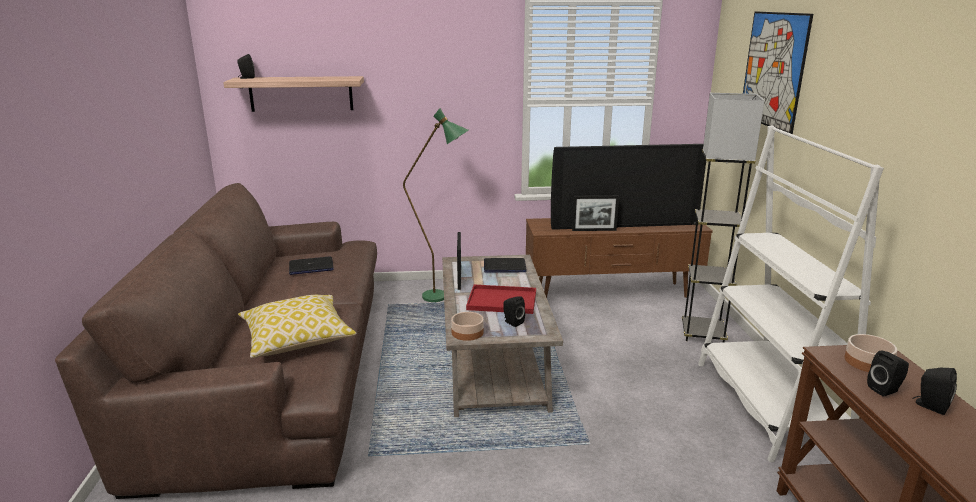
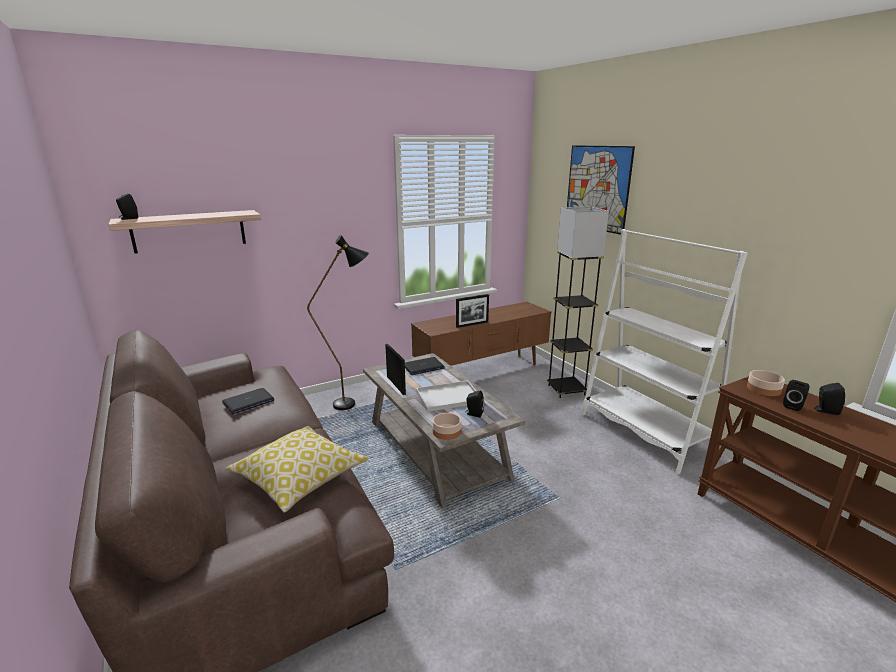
camera: 25 degrees left, 0 degrees up
green floor lamp [403,108,468,302] -> black floor lamp [307,235,369,410]
red tray [466,285,536,314] -> white tray [416,380,476,412]
television [551,144,706,230] -> none

